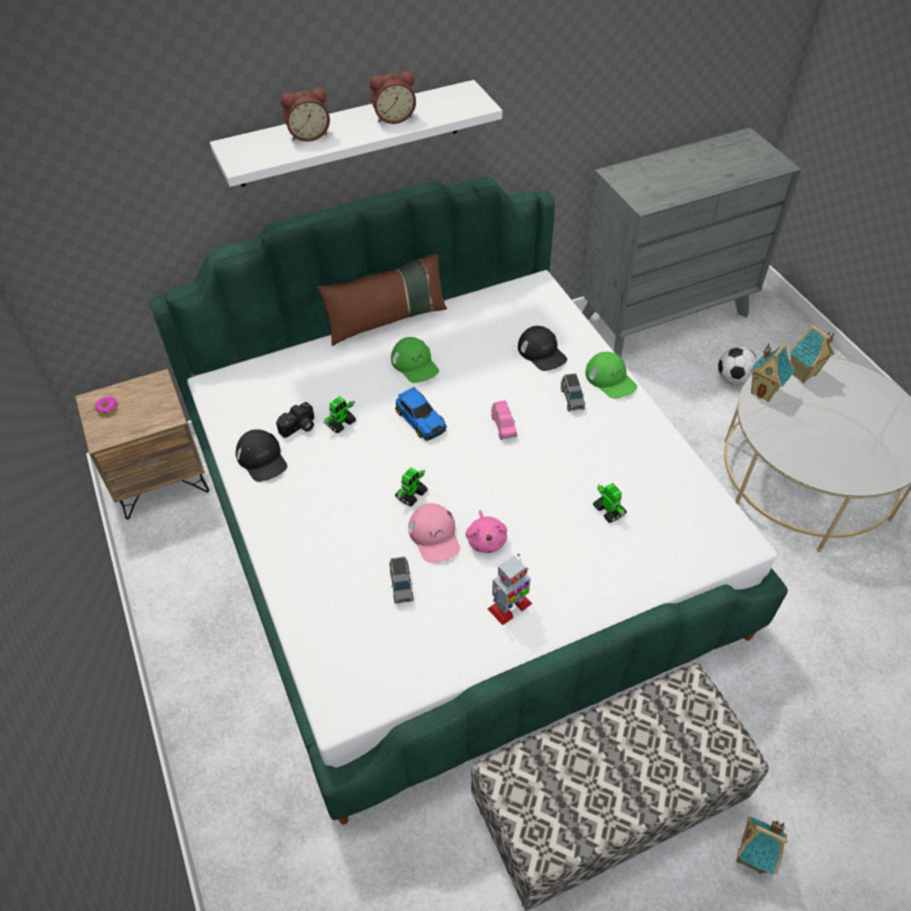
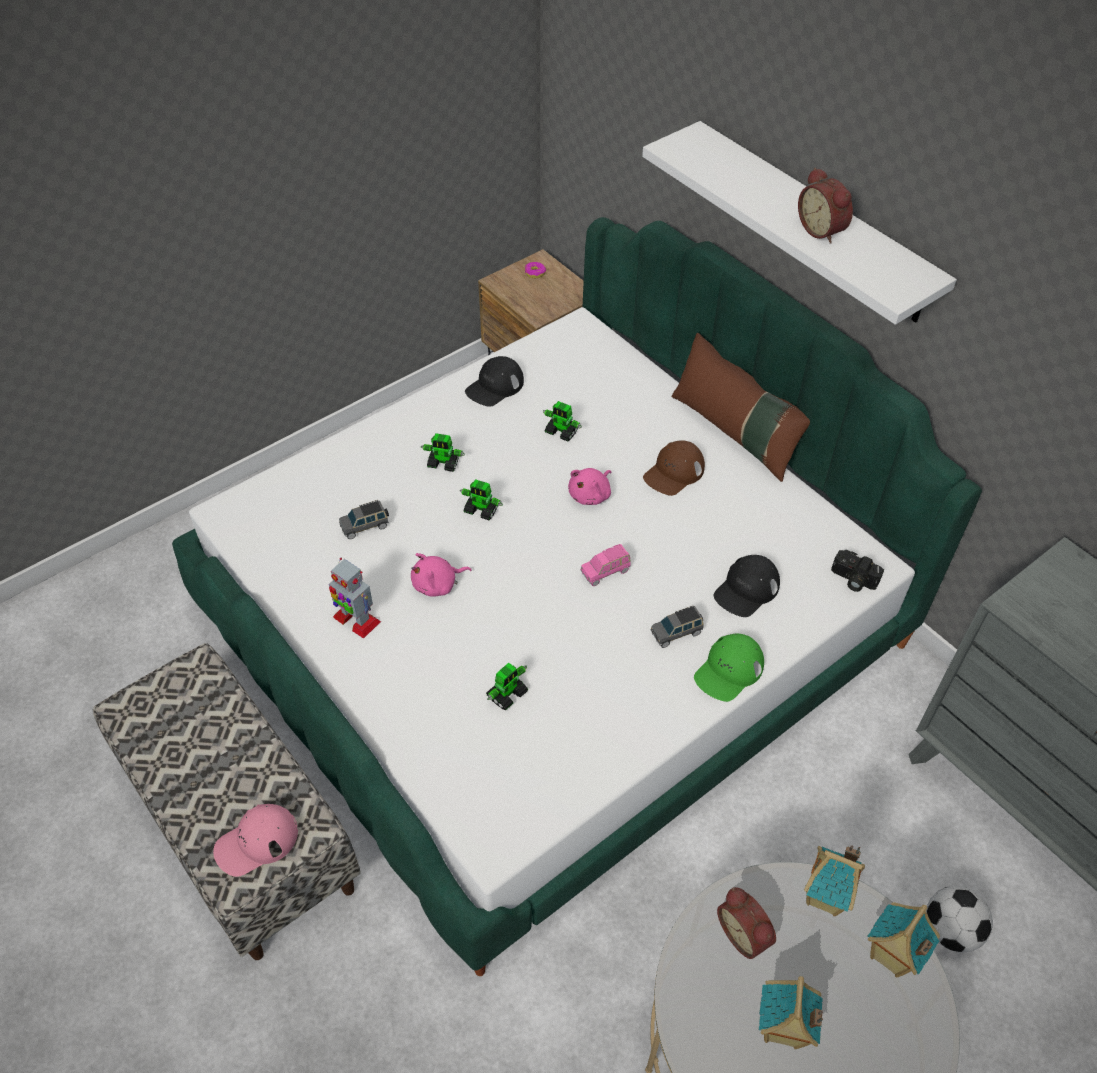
camera: 75 degrees right, 0 degrees up
camera [276,402,314,438] -> camera moved to [831,550,884,592]
alarm clock [280,88,330,142] -> alarm clock moved to [717,887,776,959]
green cap [391,337,439,383] -> brown cap [643,440,705,496]
toy car [395,387,447,441] -> pink plush toy [568,468,611,505]
pink cap [408,503,460,562] -> pink cap moved to [213,804,298,877]
toy house [736,816,788,875] -> toy house moved to [759,976,823,1049]
none -> toy robot [421,433,465,472]

